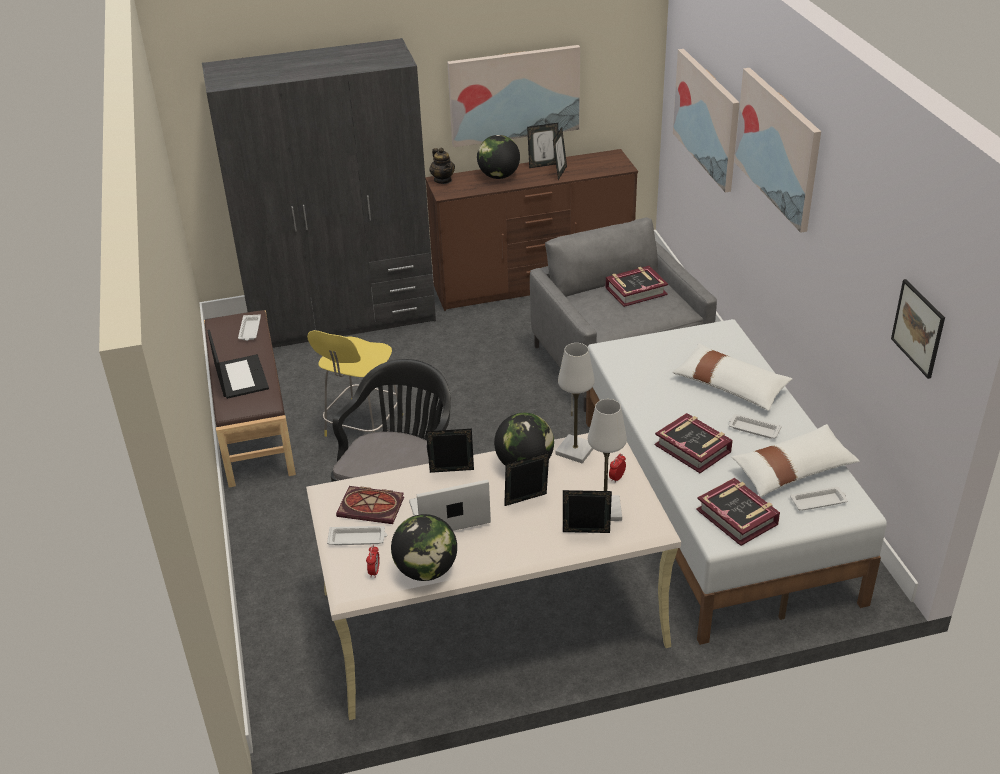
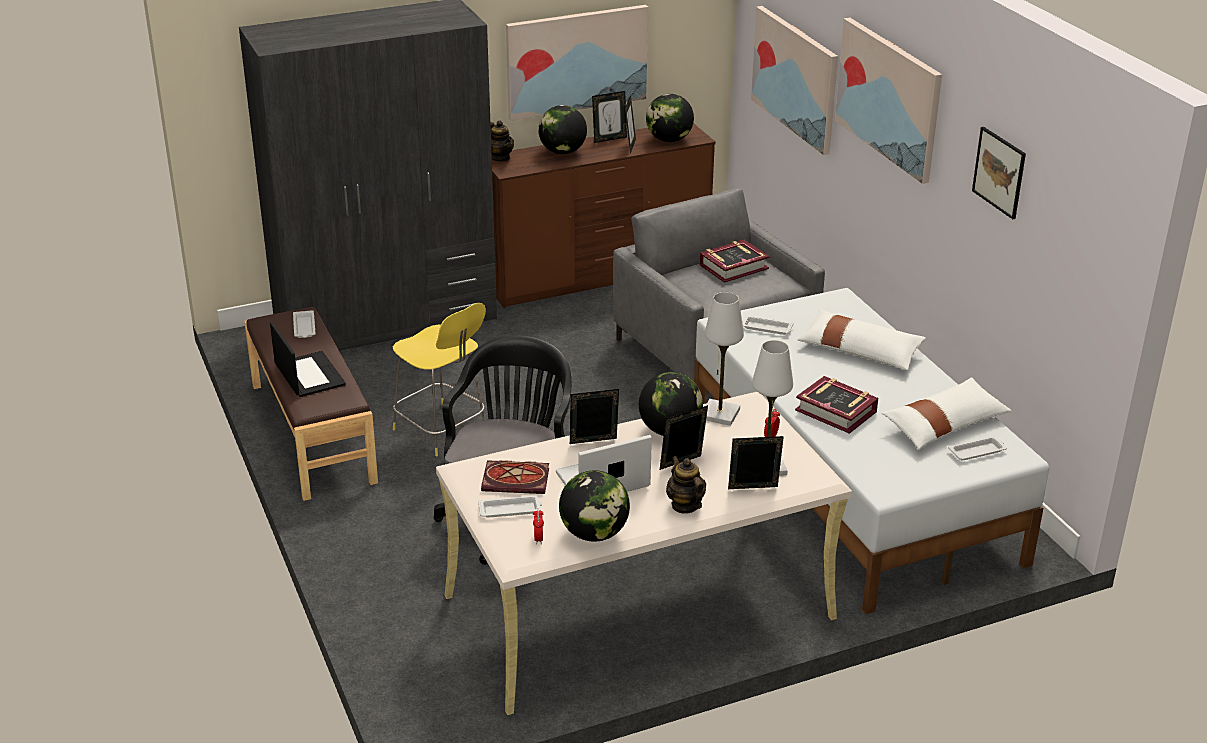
camera: 10 degrees left, 5 degrees down
yellow chair [307,330,397,437] -> yellow chair turned 60 degrees counterclockwise [393,303,486,456]
book [696,478,780,546] -> none
white tray [729,414,782,439] -> white tray moved to [742,316,793,335]
picture [891,279,945,379] -> picture moved to [972,127,1026,219]
none -> globe [646,94,694,142]
none -> teapot [666,456,706,514]

